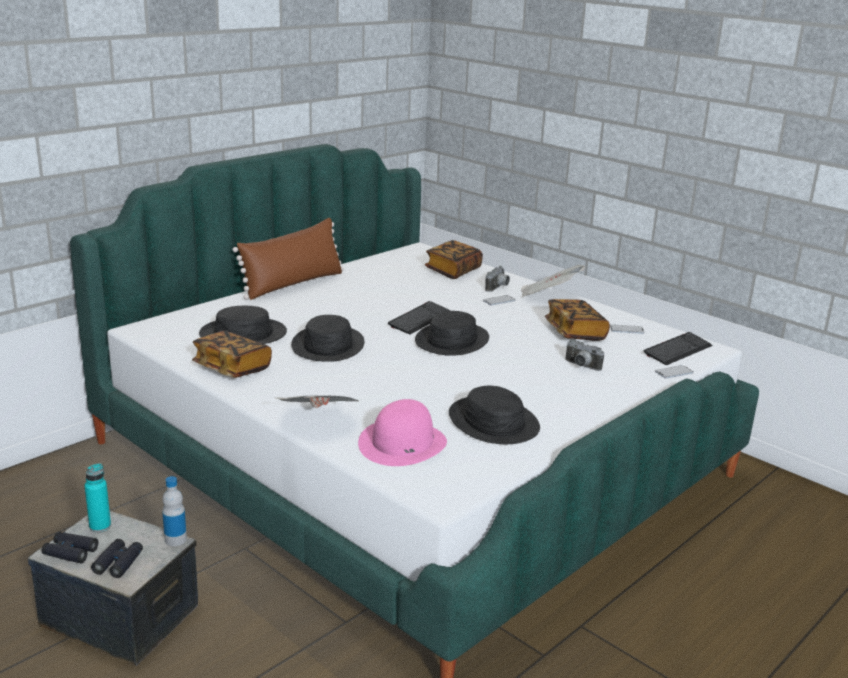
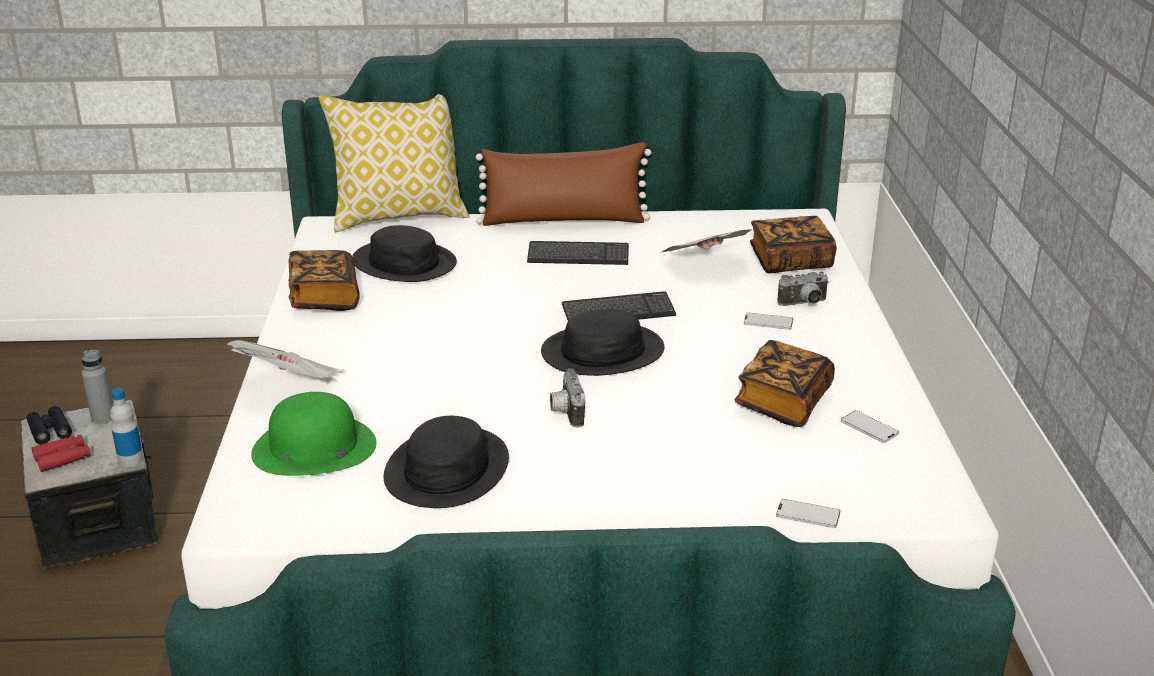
camera: 45 degrees right, 5 degrees up
turquoise bottle [84,463,111,532] -> grey bottle [82,350,113,424]
black binoculars [91,539,143,578] -> red binoculars [31,434,90,472]
black hat [291,315,364,362] -> none
pink hat [358,399,447,466] -> green hat [251,392,377,476]
newspaper [521,264,585,297] -> newspaper moved to [661,229,751,252]
camera [565,338,604,371] -> camera moved to [550,368,585,428]
keyboard [644,332,712,365] -> keyboard moved to [527,241,629,265]
none -> pillow [318,94,470,232]

